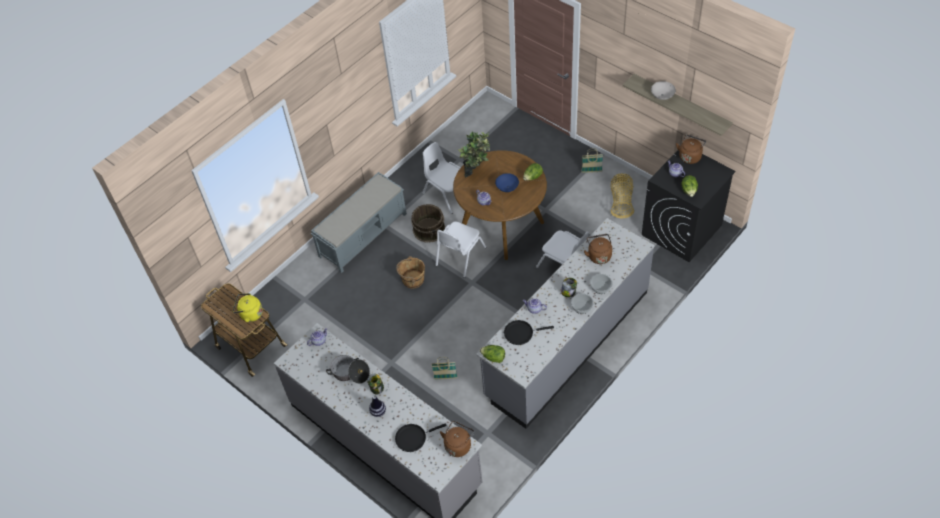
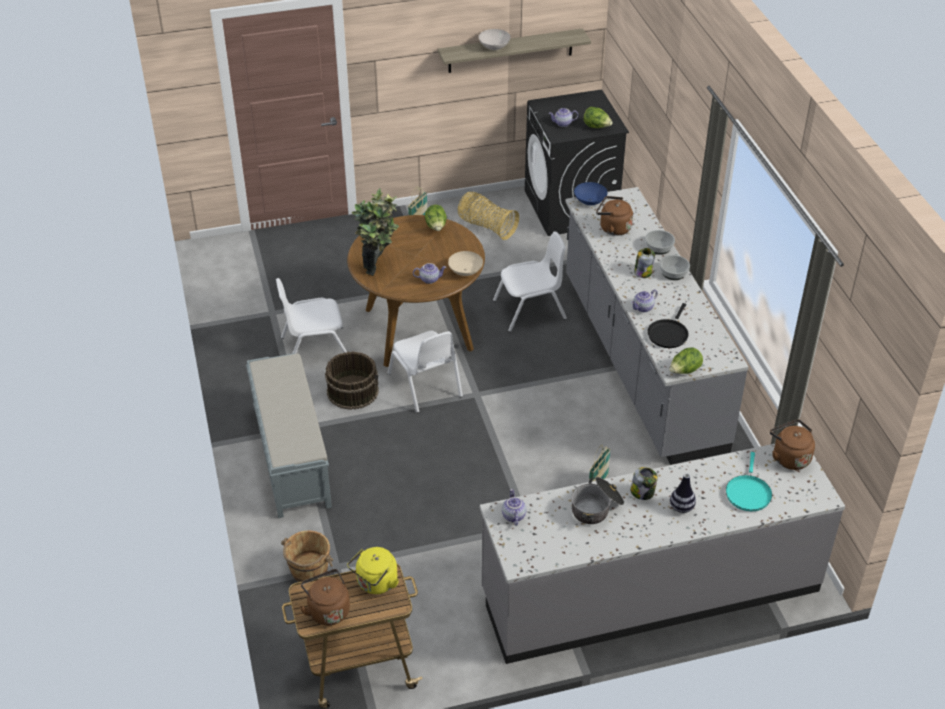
camera: 60 degrees left, 10 degrees down
black frying pan [395,423,447,452] -> turquoise frying pan [726,452,772,511]
brown bucket [396,256,425,288] -> brown bucket moved to [281,530,333,582]
blue bowl [495,173,519,192] -> blue bowl moved to [574,182,608,205]
brown kettle [676,135,706,164] -> brown kettle moved to [300,569,350,625]
none -> beige bowl [448,251,483,276]

